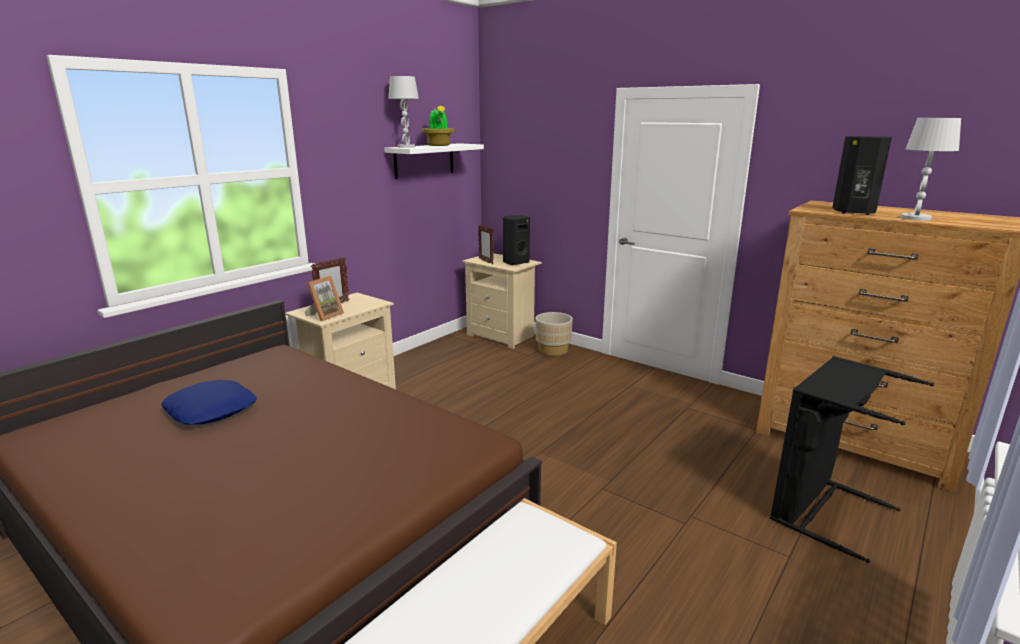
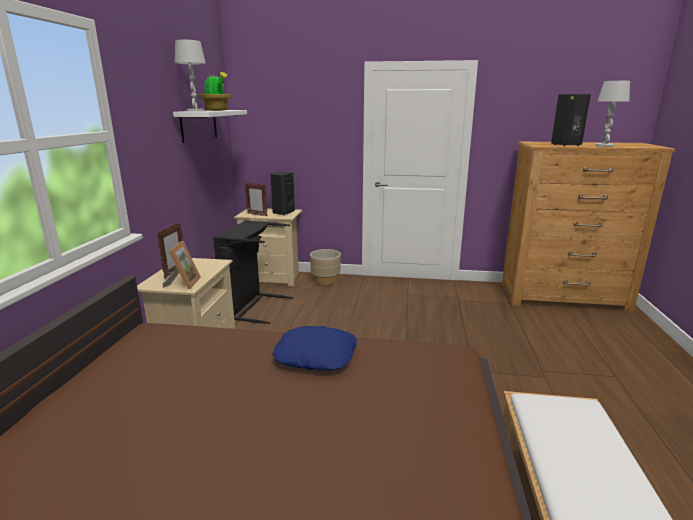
camera: 30 degrees left, 0 degrees up
blue pillow [161,380,257,424] -> blue pillow moved to [272,326,357,371]
black laundry basket [770,356,934,563] -> black laundry basket moved to [213,220,293,324]

